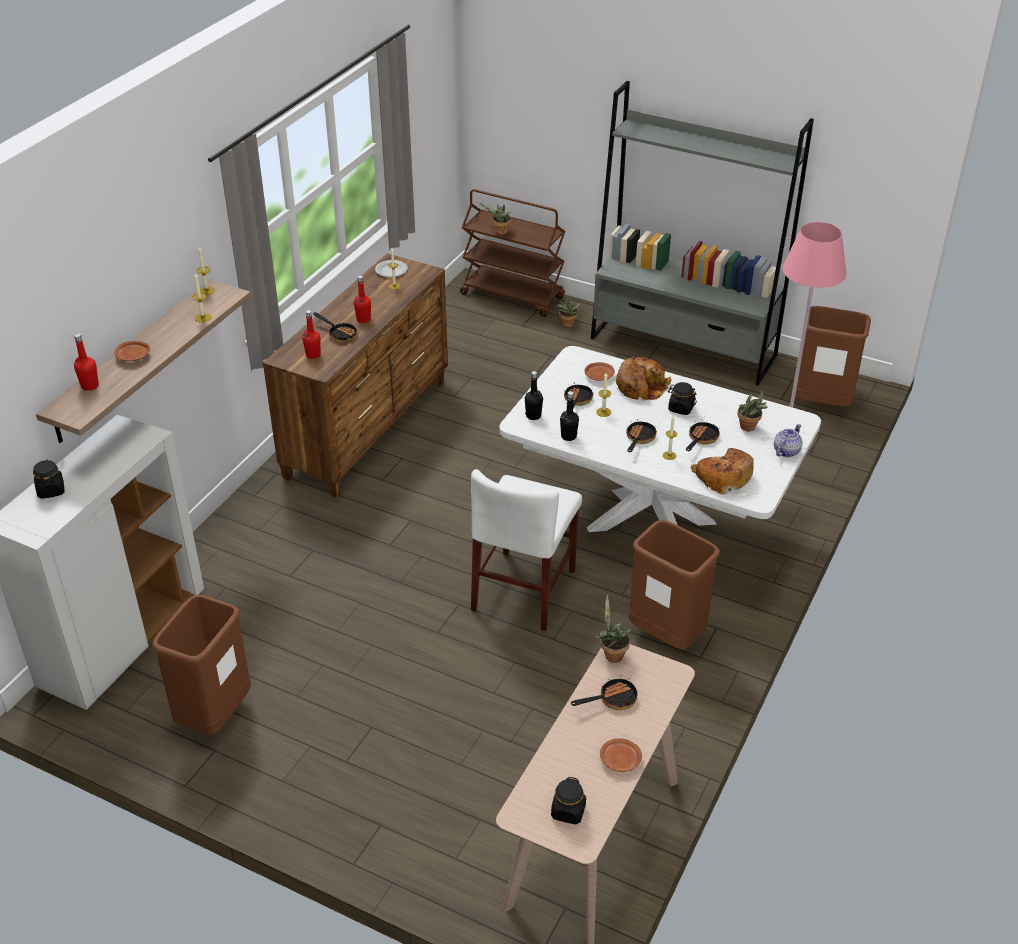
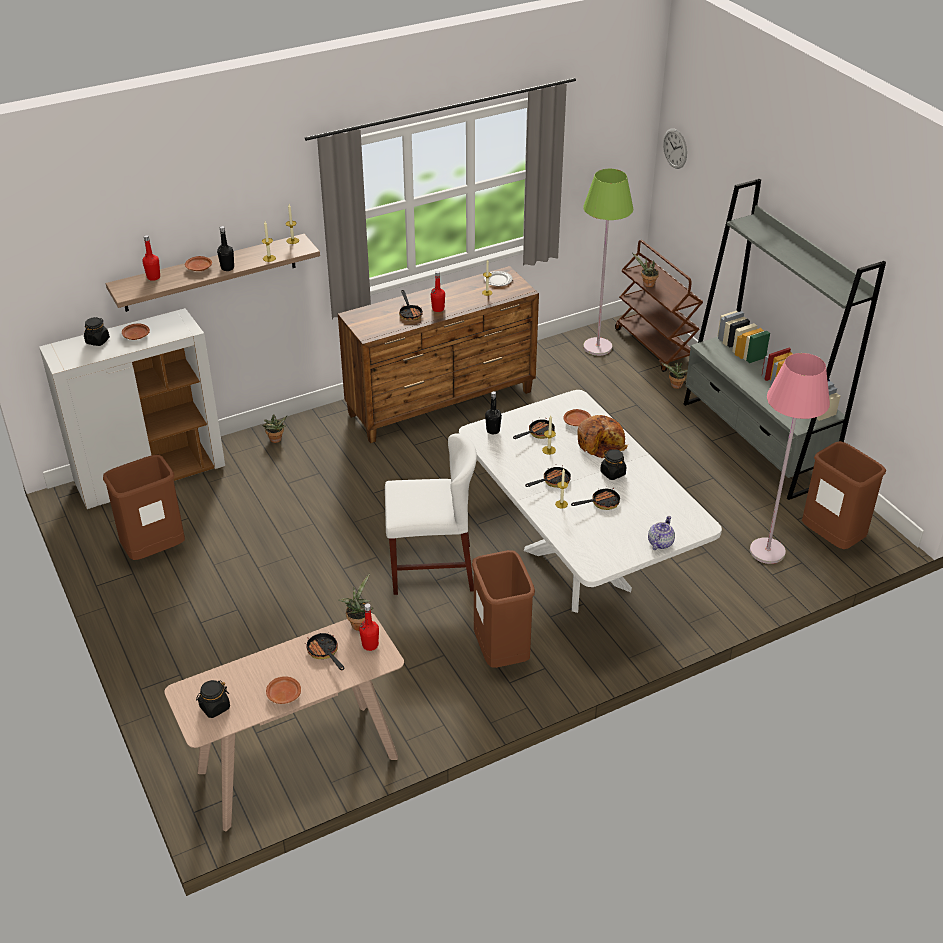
camera: 35 degrees right, 0 degrees up
red bottle [302,310,321,359] -> red bottle moved to [359,604,379,651]
white chair [471,469,582,631] -> white chair turned 150 degrees counterclockwise [385,433,477,595]
black bottle [560,391,579,441] -> black bottle moved to [217,226,234,271]
frying pan [571,675,637,710] -> frying pan turned 135 degrees counterclockwise [305,632,345,670]
bread [691,448,754,495] -> none
potted plant [737,390,768,431] -> potted plant moved to [263,414,287,443]
teapot [774,424,802,457] -> teapot turned 45 degrees counterclockwise [648,516,675,550]
none -> brown plate [122,323,150,340]
none -> green floor lamp [583,169,633,356]
none -> wall clock [663,128,687,169]

